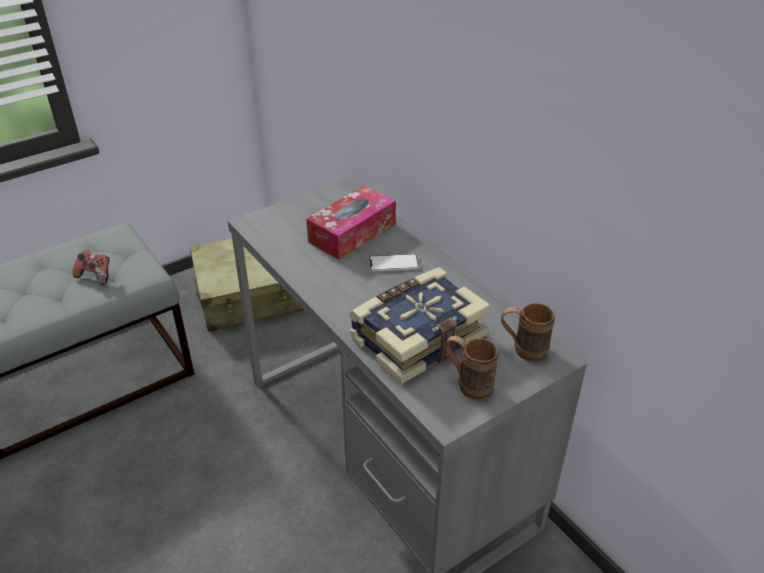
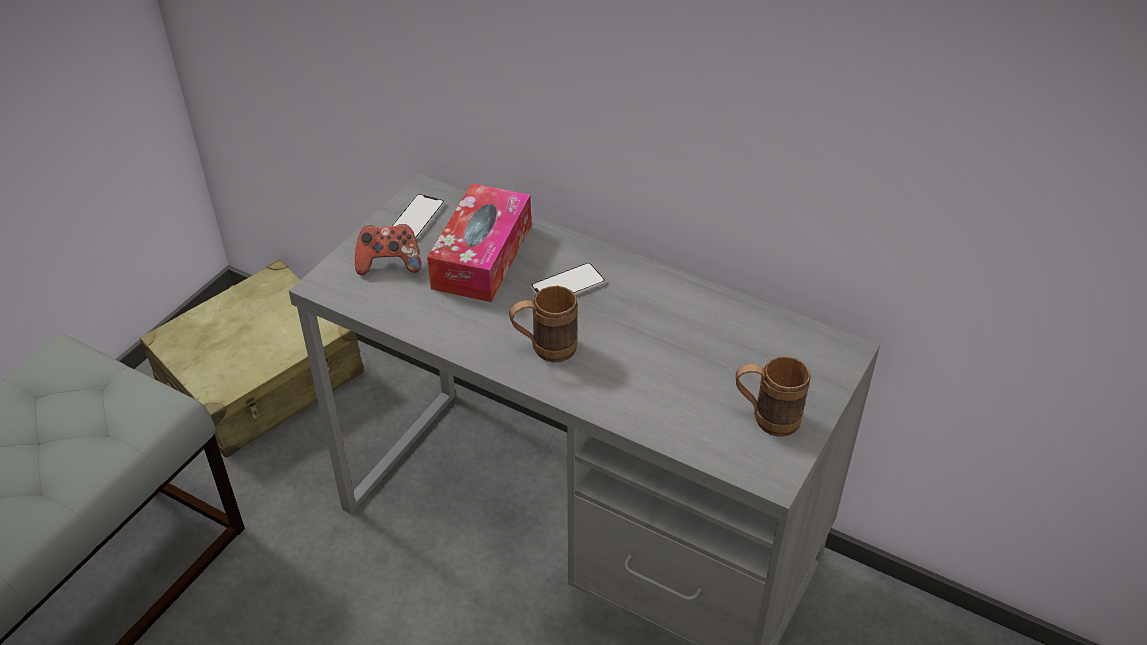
camera: 25 degrees left, 5 degrees up
game controller [72,250,110,285] -> game controller moved to [355,224,421,275]
book [349,267,491,384] -> none
brown mug [501,303,555,362] -> brown mug moved to [509,286,578,363]
none -> phone [391,194,445,239]

